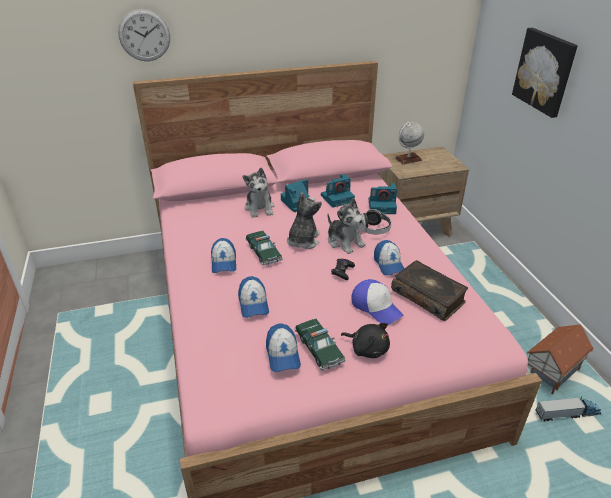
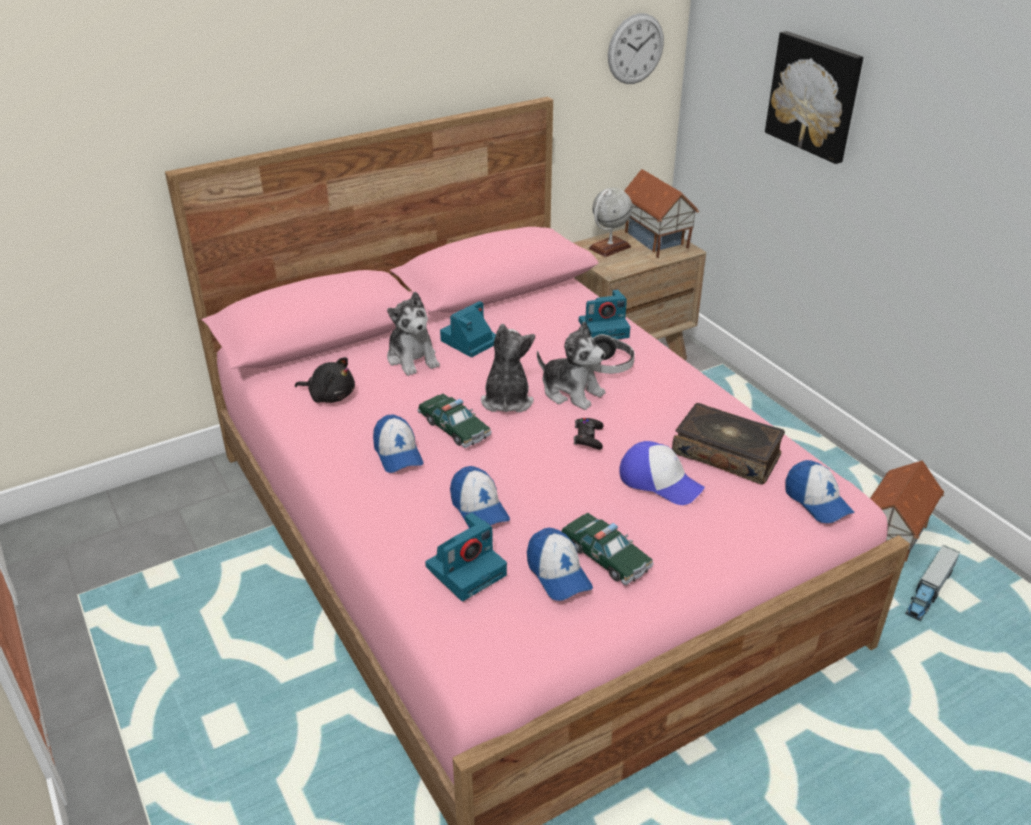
camera: 15 degrees left, 0 degrees up
wall clock [118,9,170,61] -> wall clock moved to [608,13,664,84]
camera [321,174,355,208] -> camera moved to [425,512,507,601]
black plush toy [341,323,390,358] -> black plush toy moved to [295,357,355,403]
cap [374,240,404,276] -> cap moved to [785,460,855,523]
toy truck [536,397,602,421] -> toy truck turned 150 degrees clockwise [905,545,960,621]
none -> toy house [624,169,699,258]

